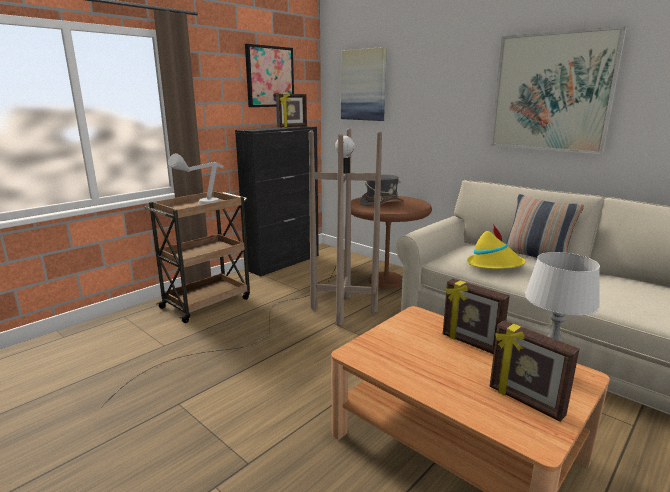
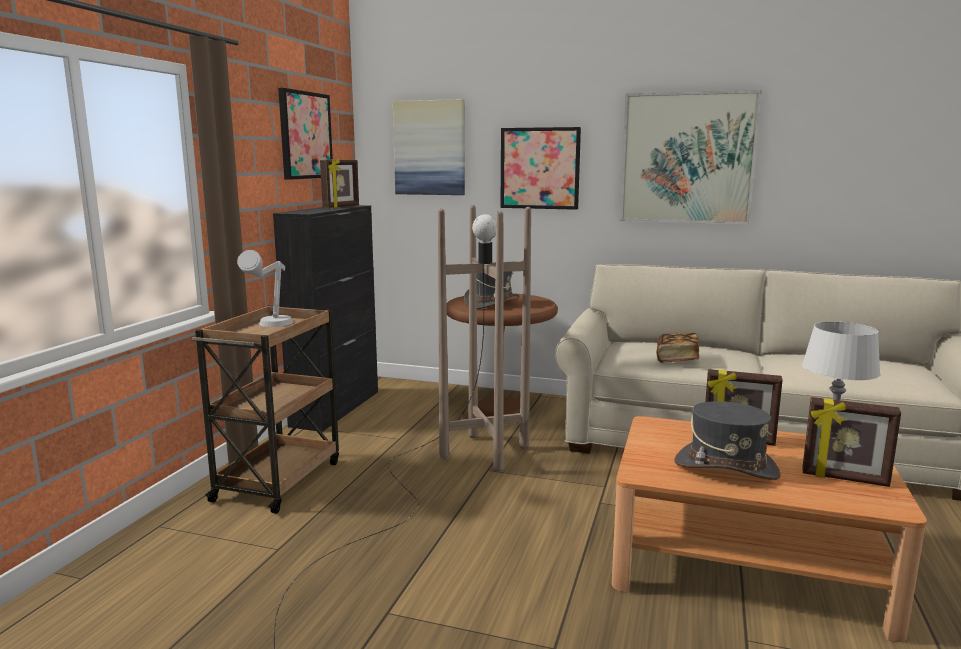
camera: 25 degrees left, 5 degrees down
yellow hat [467,224,526,269] -> book [656,333,699,363]
pillow [505,194,584,258] -> none
none -> picture [500,127,581,210]
none -> grey hat [674,401,781,480]

